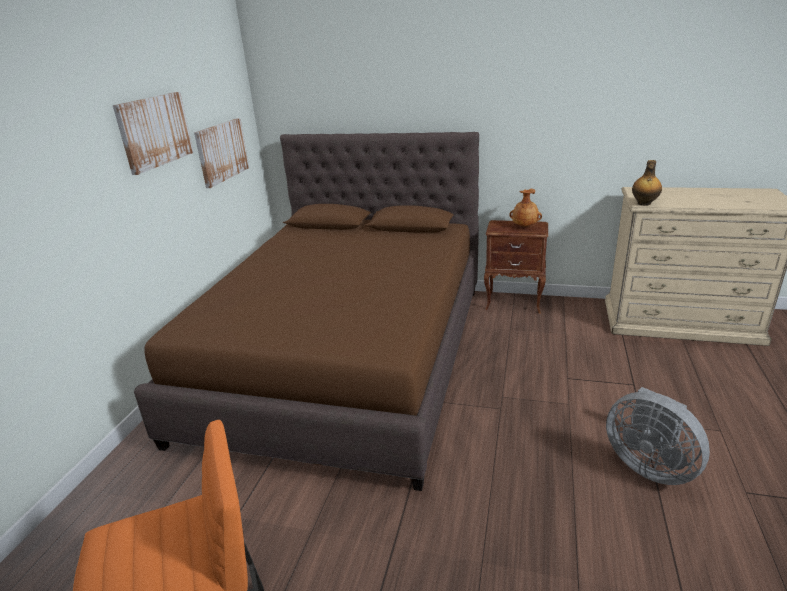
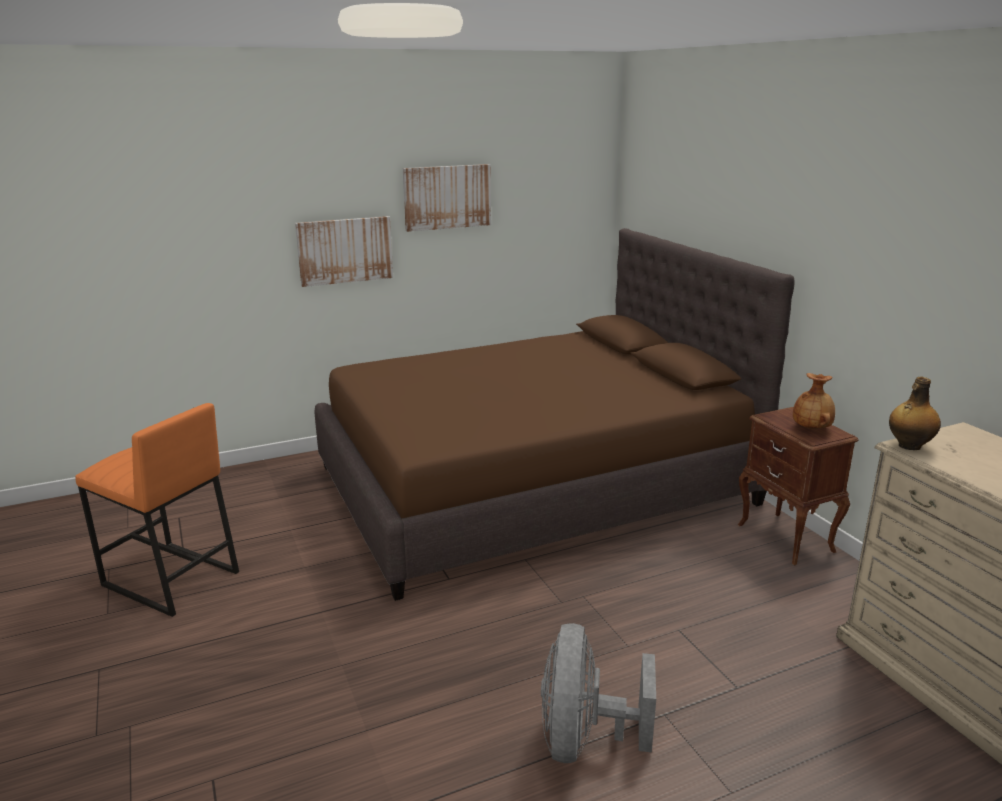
camera: 50 degrees right, 5 degrees down
picture [194,118,249,188] -> picture moved to [295,216,393,287]

